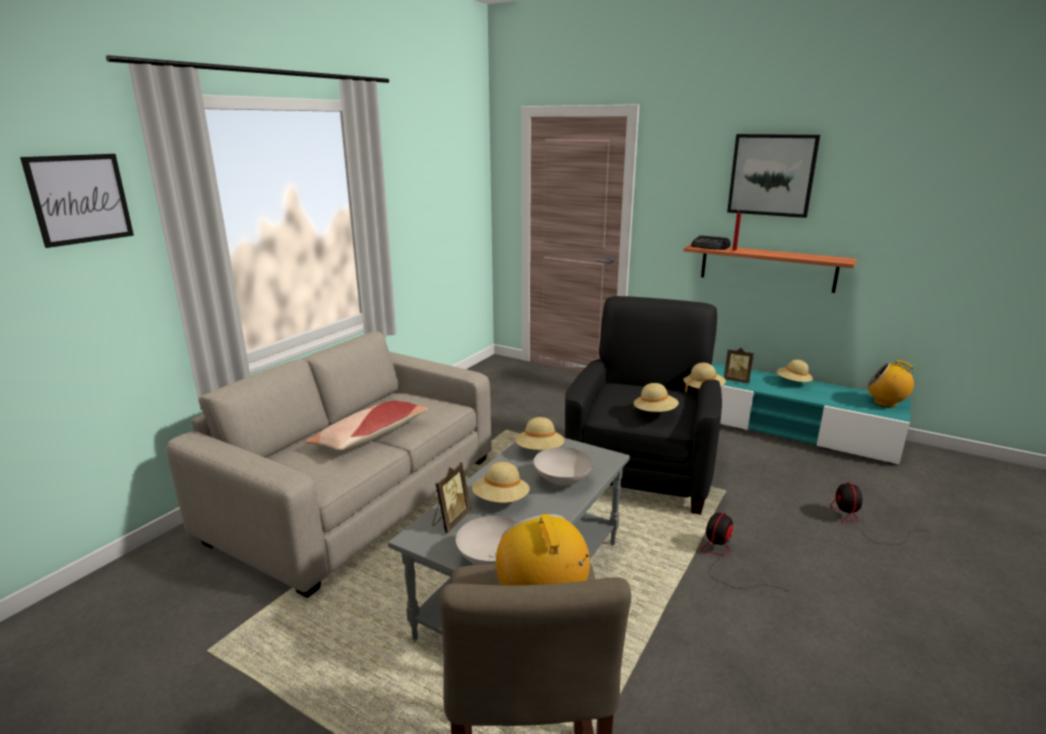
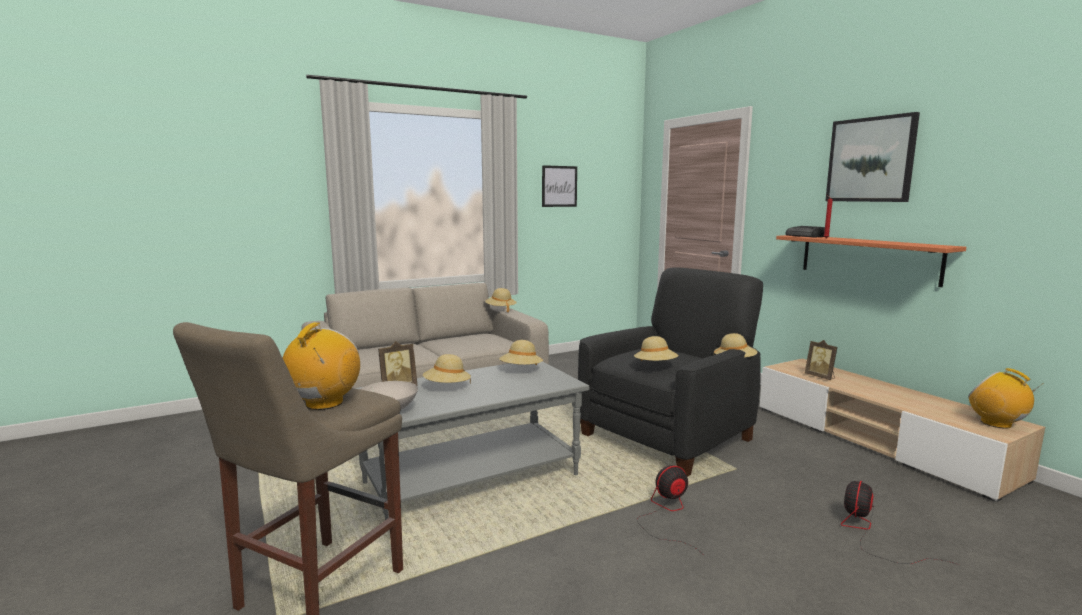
camera: 30 degrees right, 10 degrees down
picture [20,154,134,248] -> picture moved to [542,165,577,207]
pillow [305,400,428,452] -> none
white bowl [534,447,593,486] -> none
turquoise tv stand [712,363,911,466] -> beige tv stand [759,359,1045,502]
beige hat [777,359,813,383] -> beige hat moved to [485,288,517,312]

